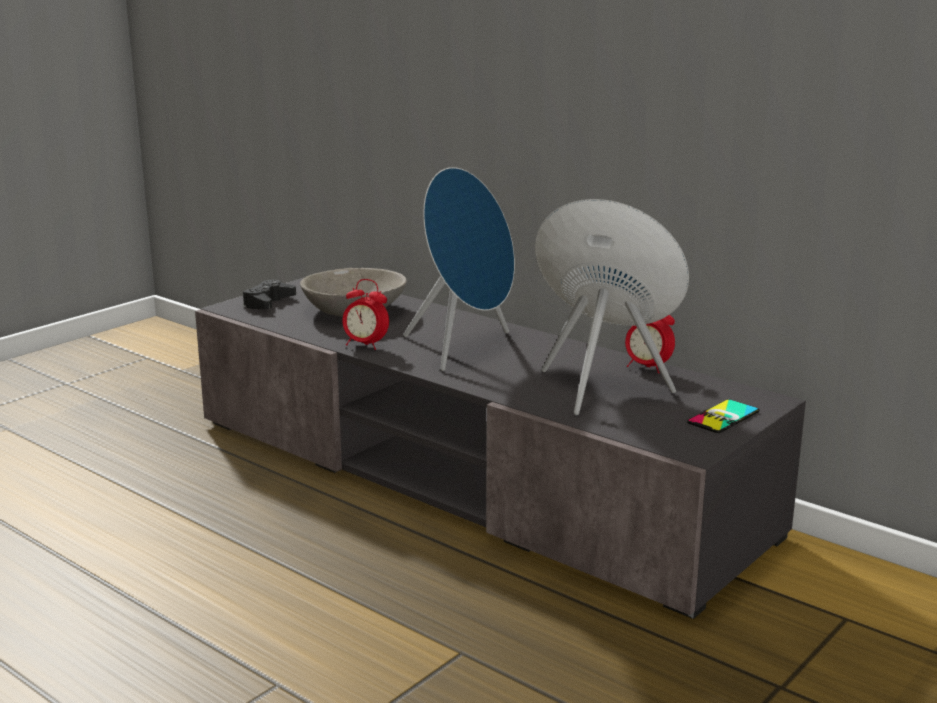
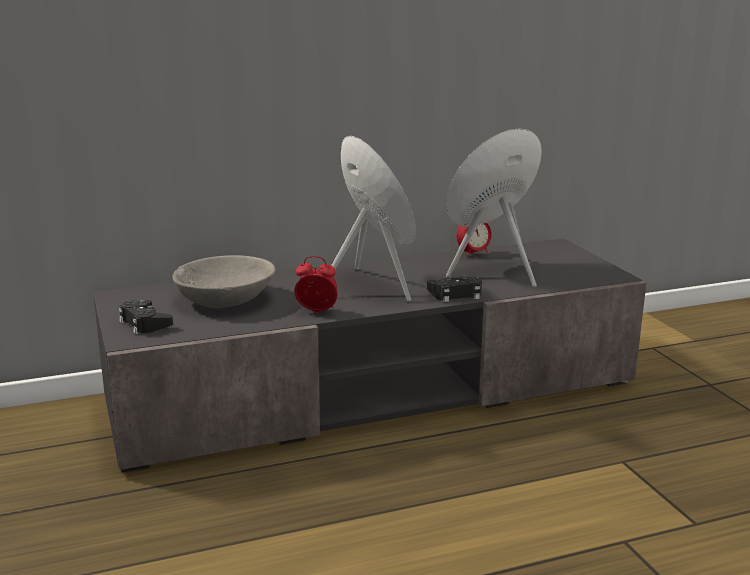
camera: 60 degrees left, 0 degrees up
alarm clock [343,279,389,350] -> alarm clock turned 135 degrees counterclockwise [295,256,337,313]
phone [687,400,759,433] -> none
none -> black game controller [427,275,482,302]

